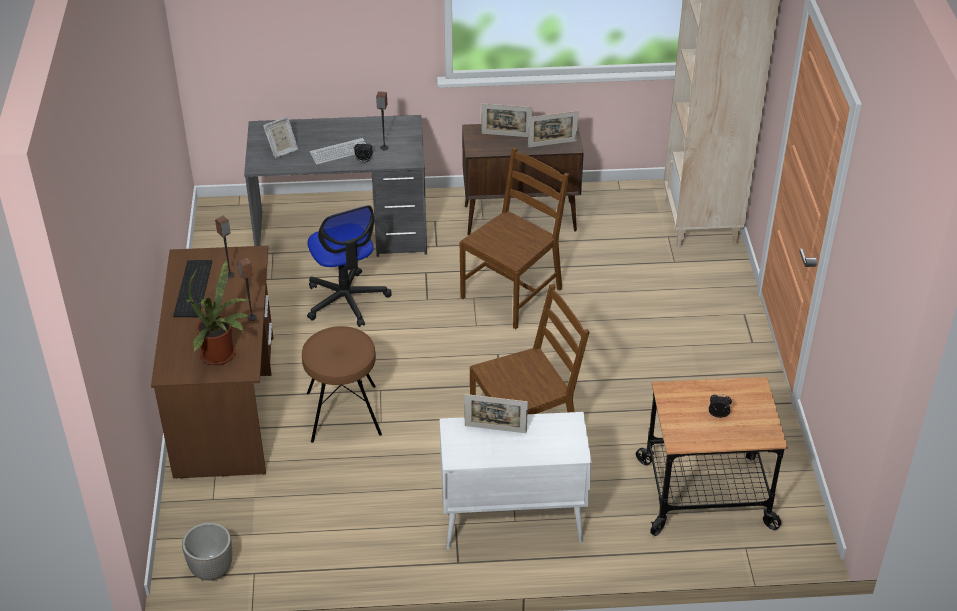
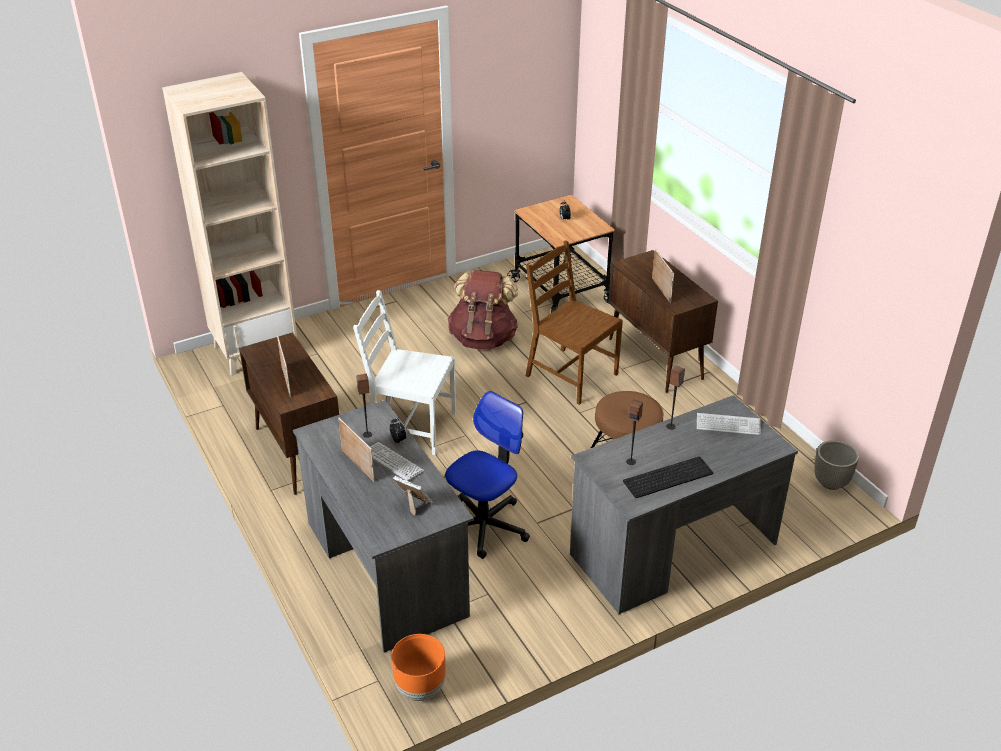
camera: 115 degrees left, 5 degrees down
brown desk [151,246,273,479] -> grey desk [570,395,798,614]
potted plant [186,259,249,365] -> keyboard [697,413,761,435]
white cabinet [440,412,592,550] -> brown cabinet [608,250,718,393]
brown chair [460,147,569,329] -> white chair [353,290,456,455]
picture frame [528,111,579,148] -> picture frame moved to [338,418,375,482]
none -> orange planter [391,634,445,701]
none -> brown backpack [447,270,519,350]

